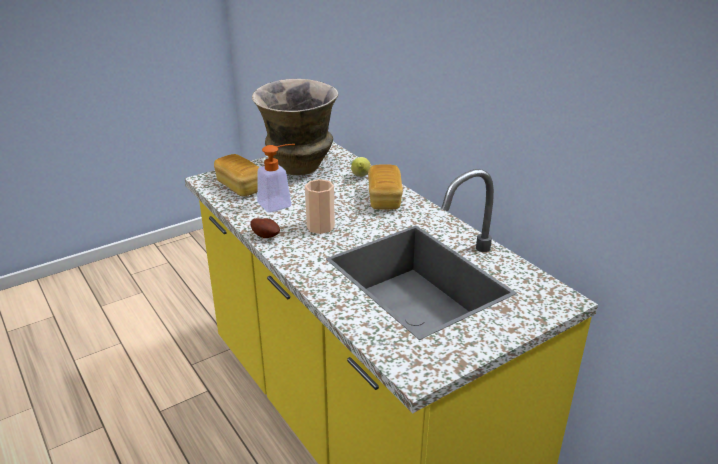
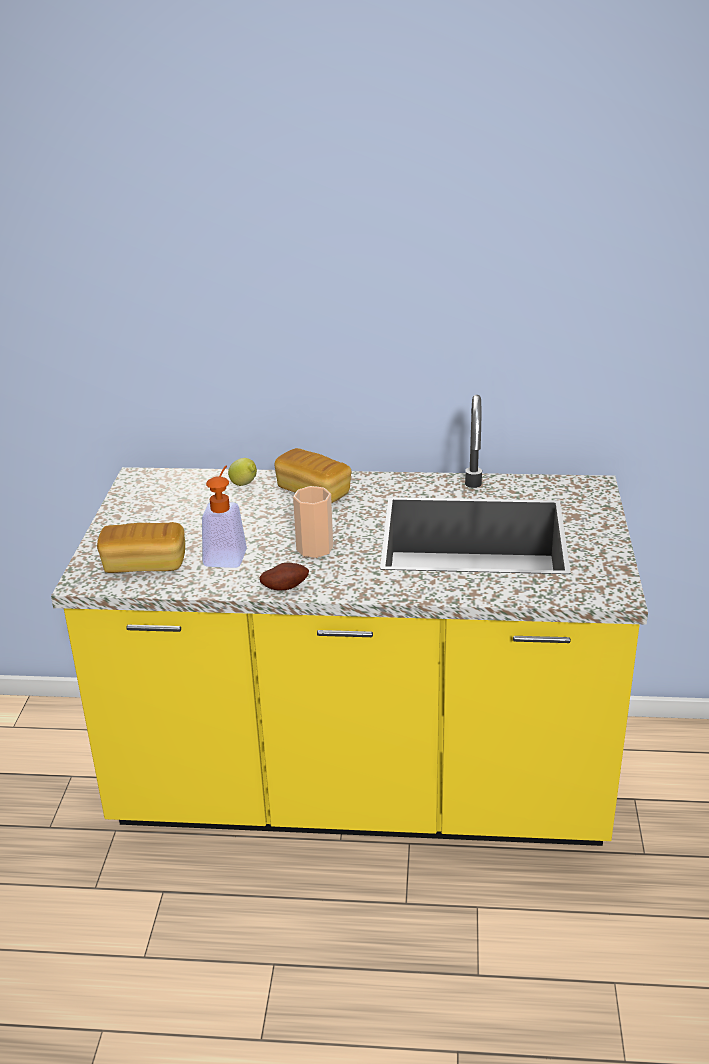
camera: 50 degrees left, 0 degrees up
vase [252,79,338,175] -> none

